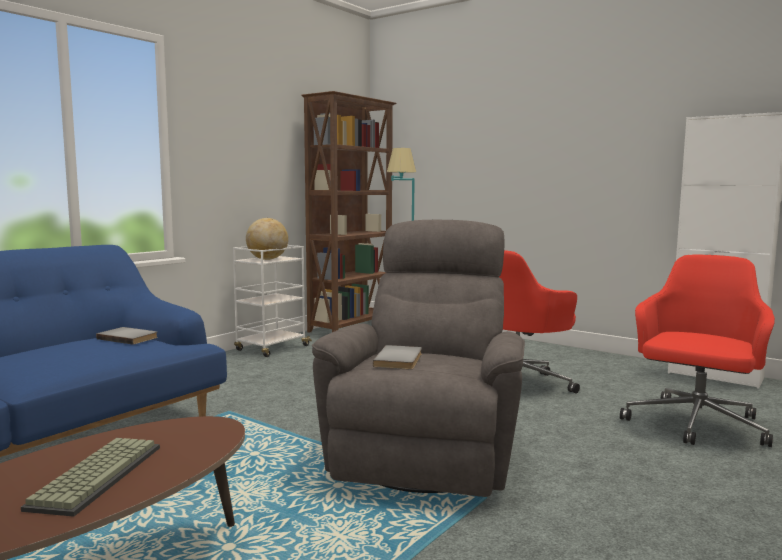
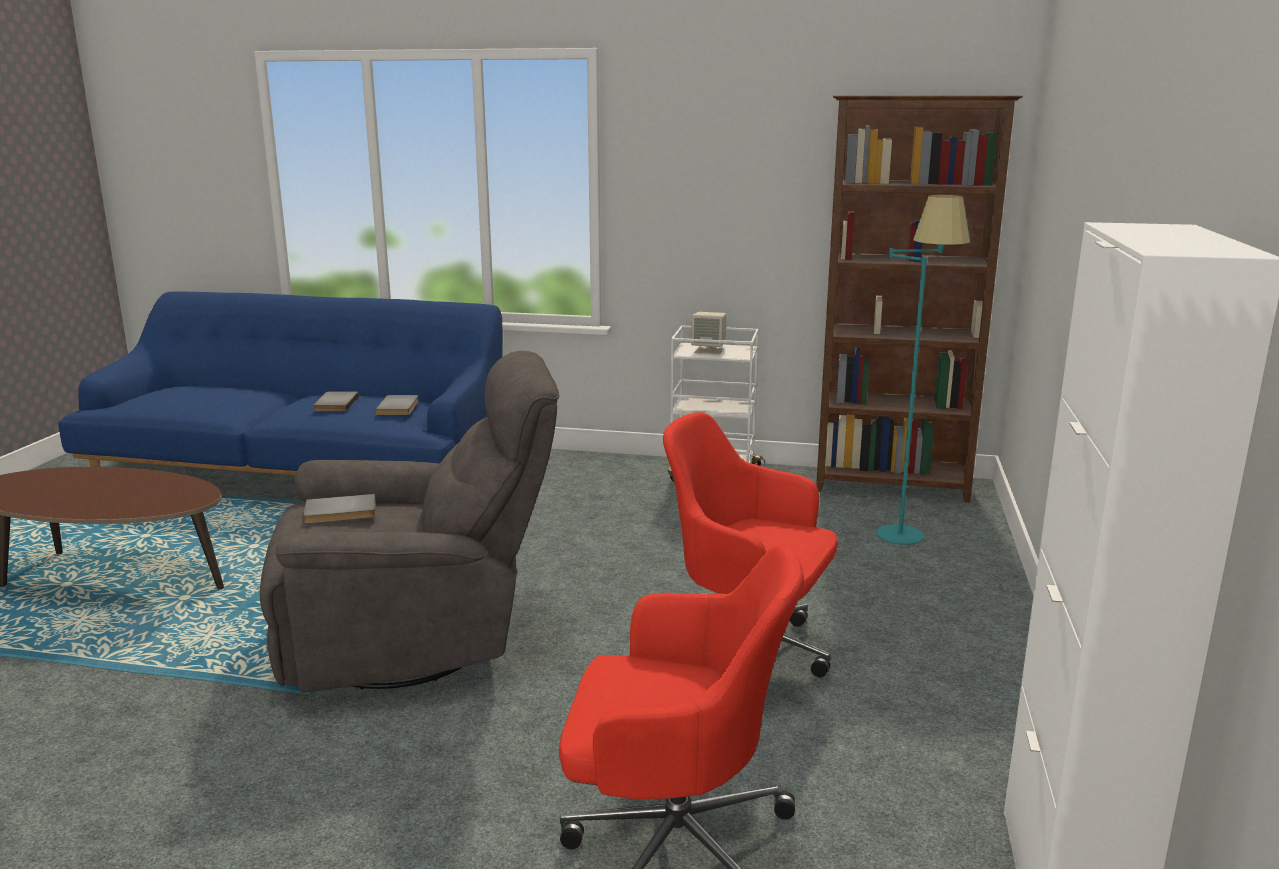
camera: 65 degrees right, 10 degrees up
keyboard [21,438,160,517] -> none
globe [246,218,288,260] -> beige speaker [691,312,727,354]
none -> grey book [313,392,359,411]

